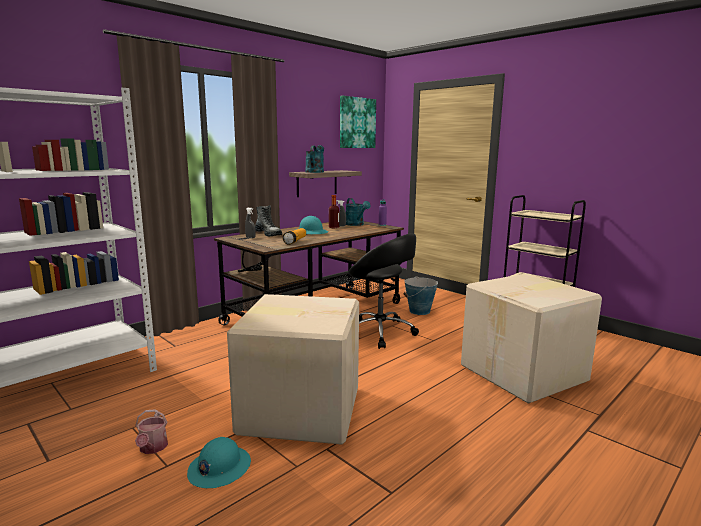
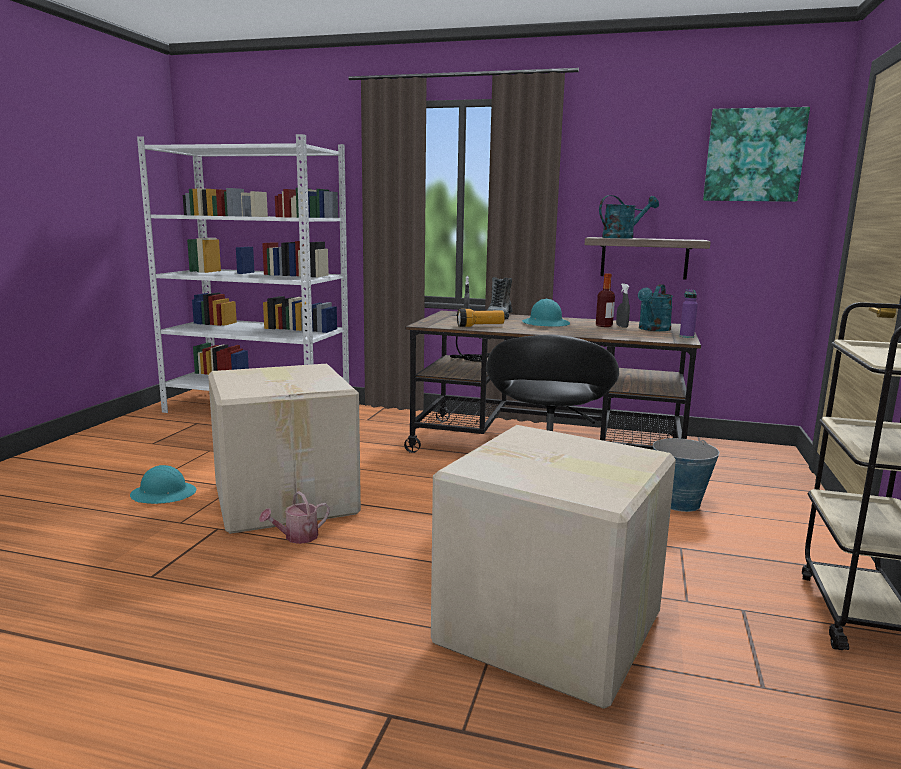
camera: 60 degrees right, 0 degrees up
watering can [135,410,168,454] -> watering can moved to [259,491,330,544]

